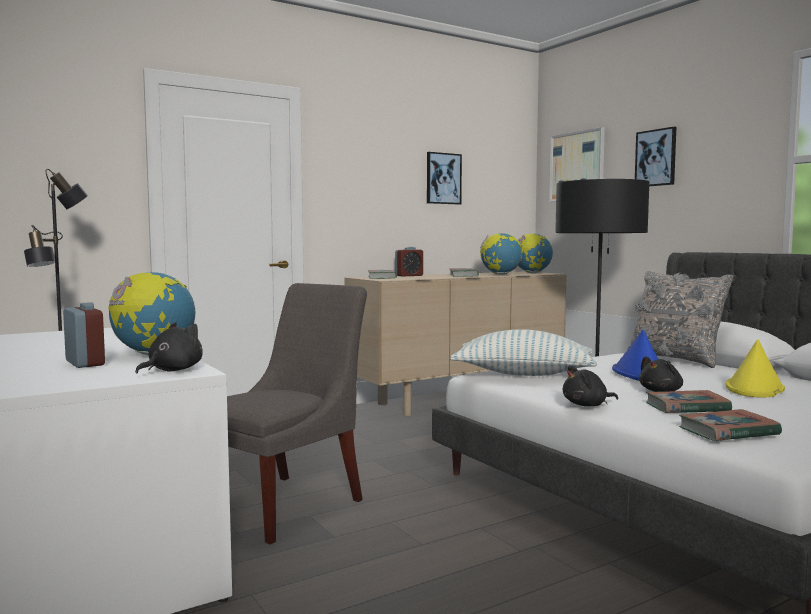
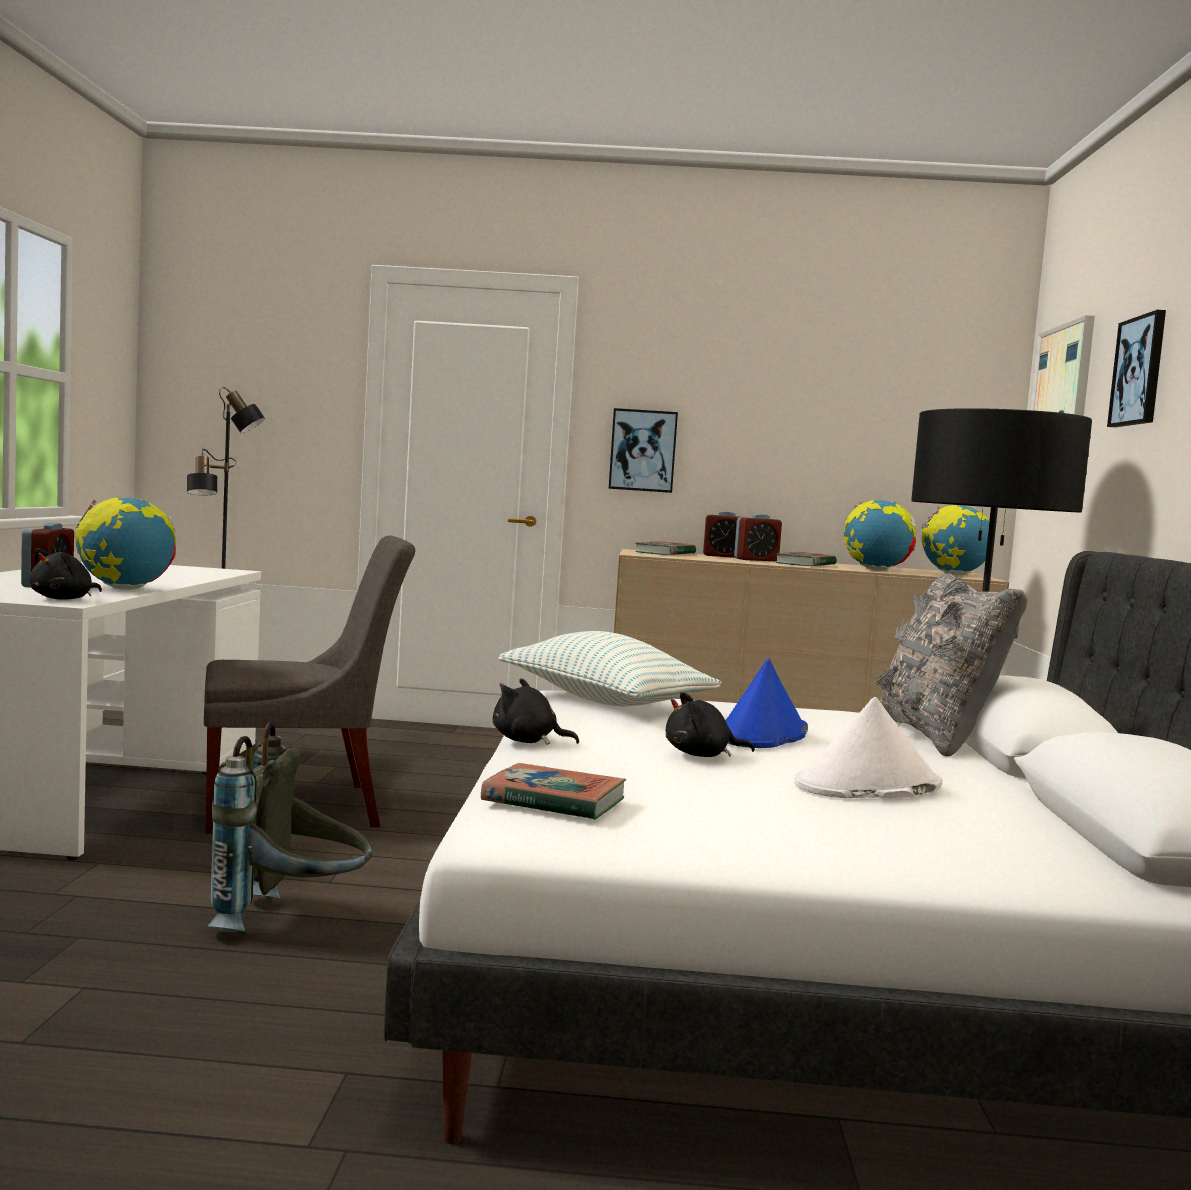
camera: 35 degrees right, 0 degrees up
black plush toy [135,322,203,373] -> black plush toy turned 135 degrees clockwise [29,548,102,600]
picture [427,152,462,204] -> picture moved to [609,408,678,493]
book [646,390,732,413] -> none
yellow hat [726,340,785,398] -> white hat [794,697,942,798]
none -> grey backpack [207,722,372,931]
none -> alarm clock [734,514,782,561]

